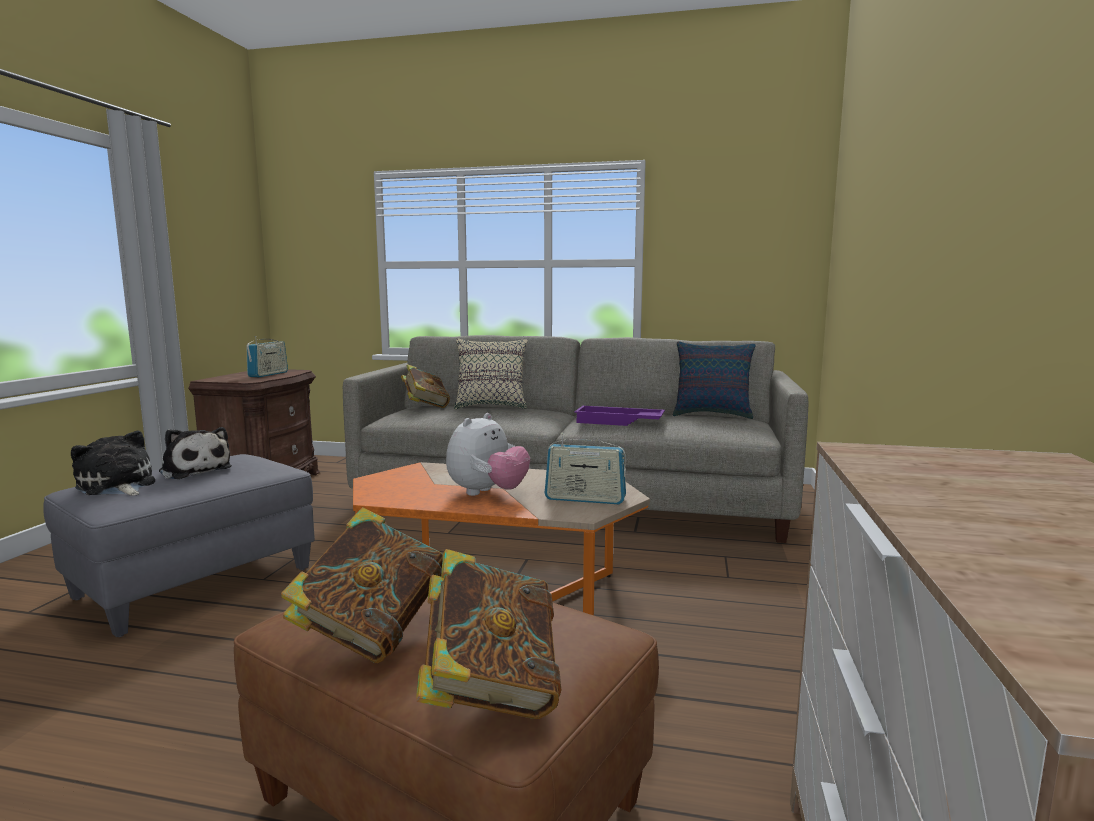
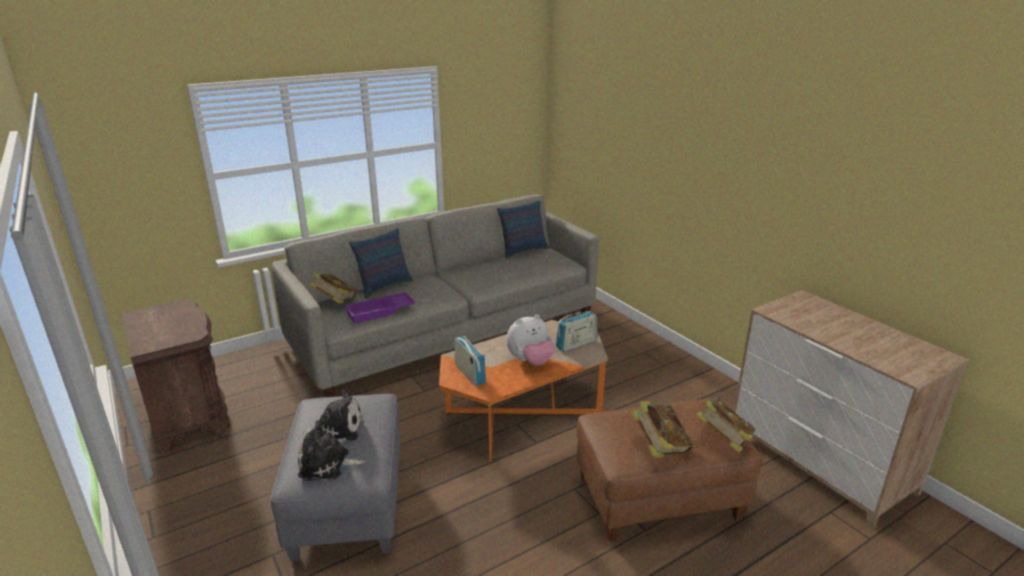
camera: 45 degrees left, 15 degrees up
radio [246,336,288,377] -> radio moved to [455,336,486,386]
plush toy [446,413,530,496] -> plush toy turned 75 degrees clockwise [506,315,555,366]
beige pillow [454,338,528,409] -> blue pillow [349,228,413,299]
purple tray [574,406,665,426] -> purple tray moved to [345,292,415,324]

